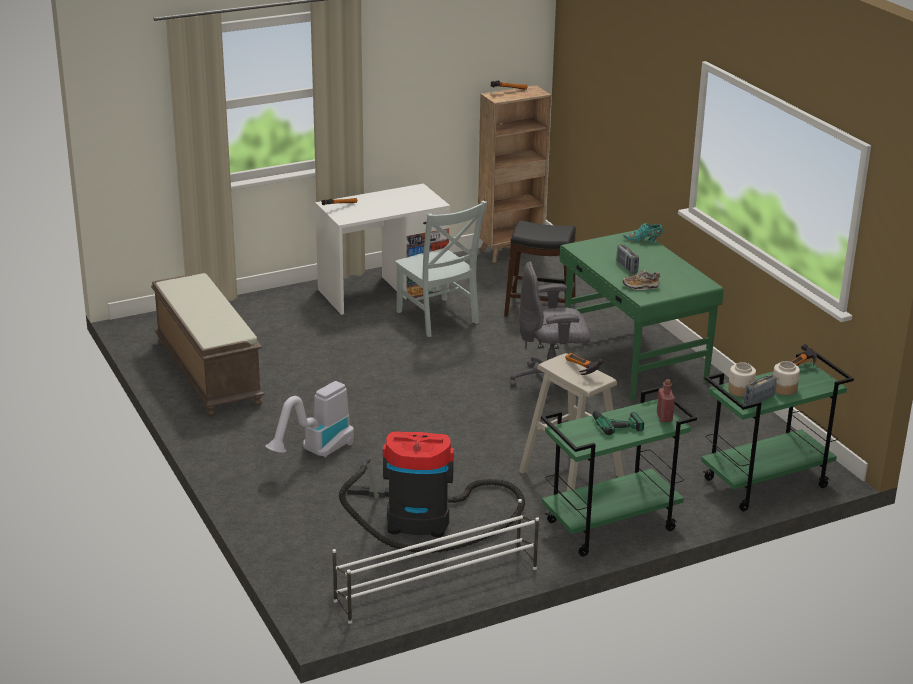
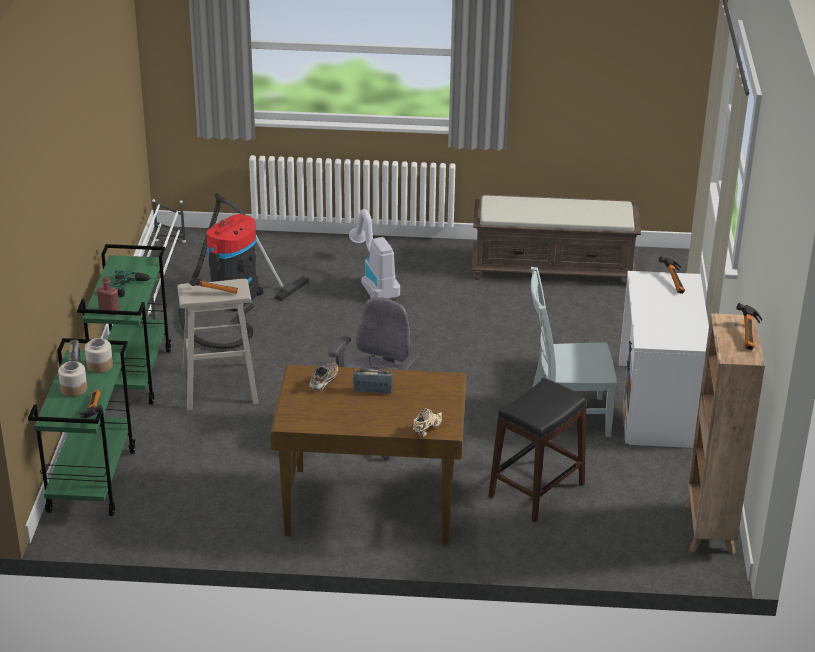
camera: 120 degrees right, 5 degrees up
green desk [560,230,724,401] -> brown desk [270,365,467,545]
turquoise shoe [623,223,663,242] -> beige shoe [413,409,442,437]

